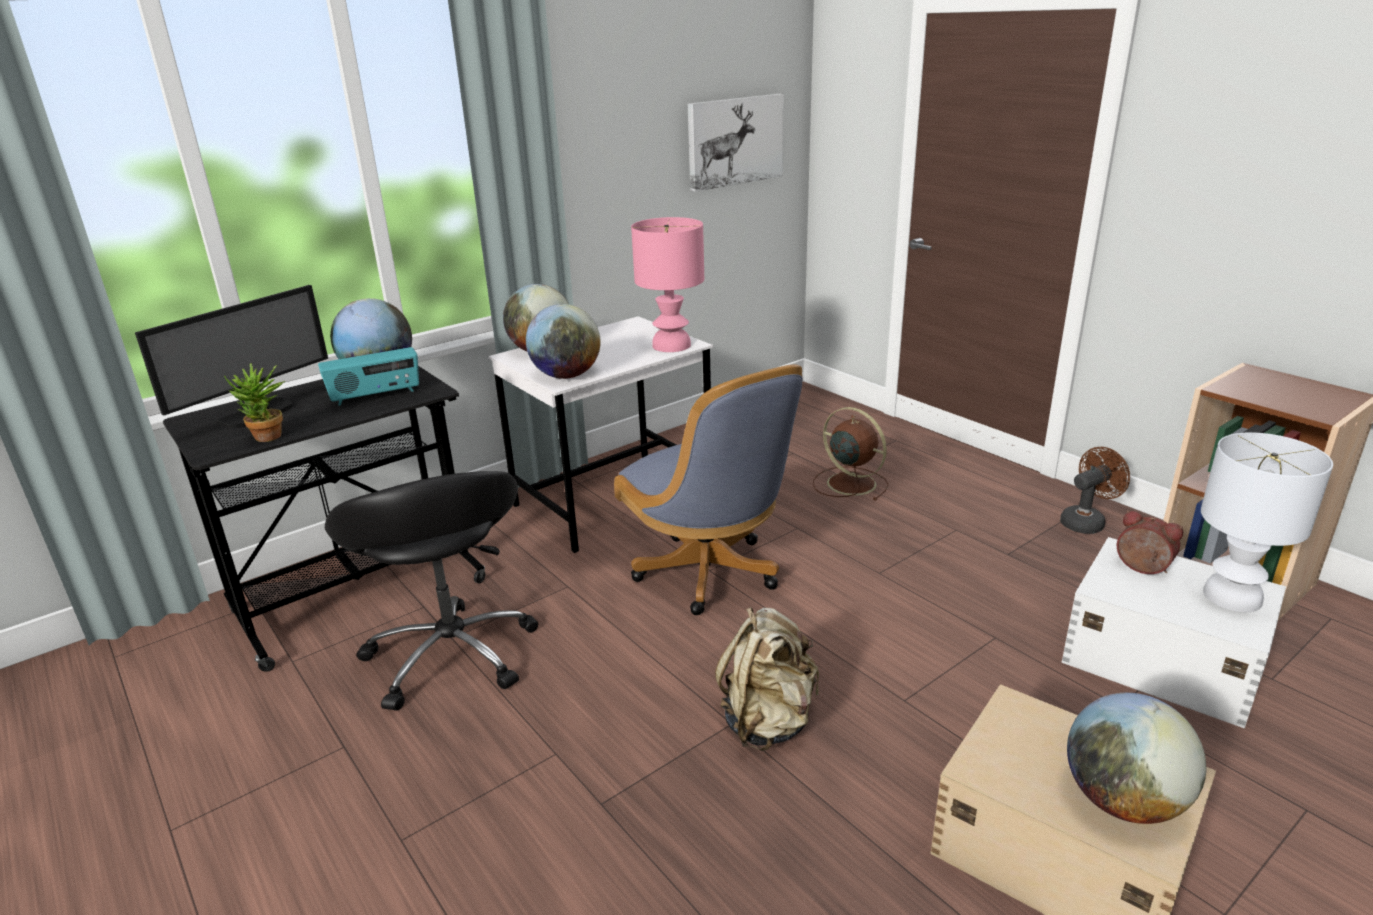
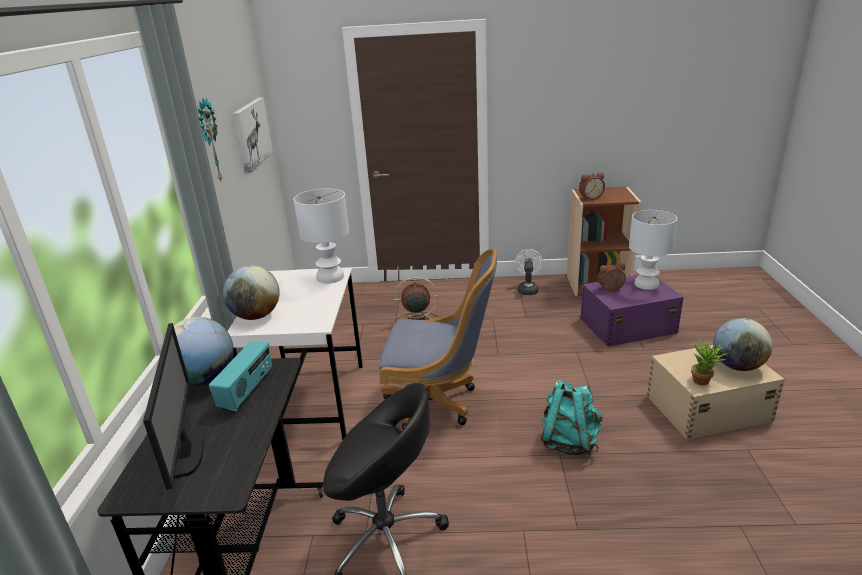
camera: 50 degrees left, 0 degrees up
potted plant [224,363,285,442] -> potted plant moved to [691,338,730,385]
globe [526,304,601,379] -> none
pink table lamp [631,217,704,352] -> white table lamp [293,188,349,284]
beige backpack [715,607,819,751] -> turquoise backpack [541,380,602,456]
brown fan [1060,447,1130,534] -> white fan [515,249,543,295]
white storage box [1061,537,1286,729] -> purple storage box [581,275,684,347]
none -> wall clock [198,98,222,181]
none -> alarm clock [579,172,605,200]

